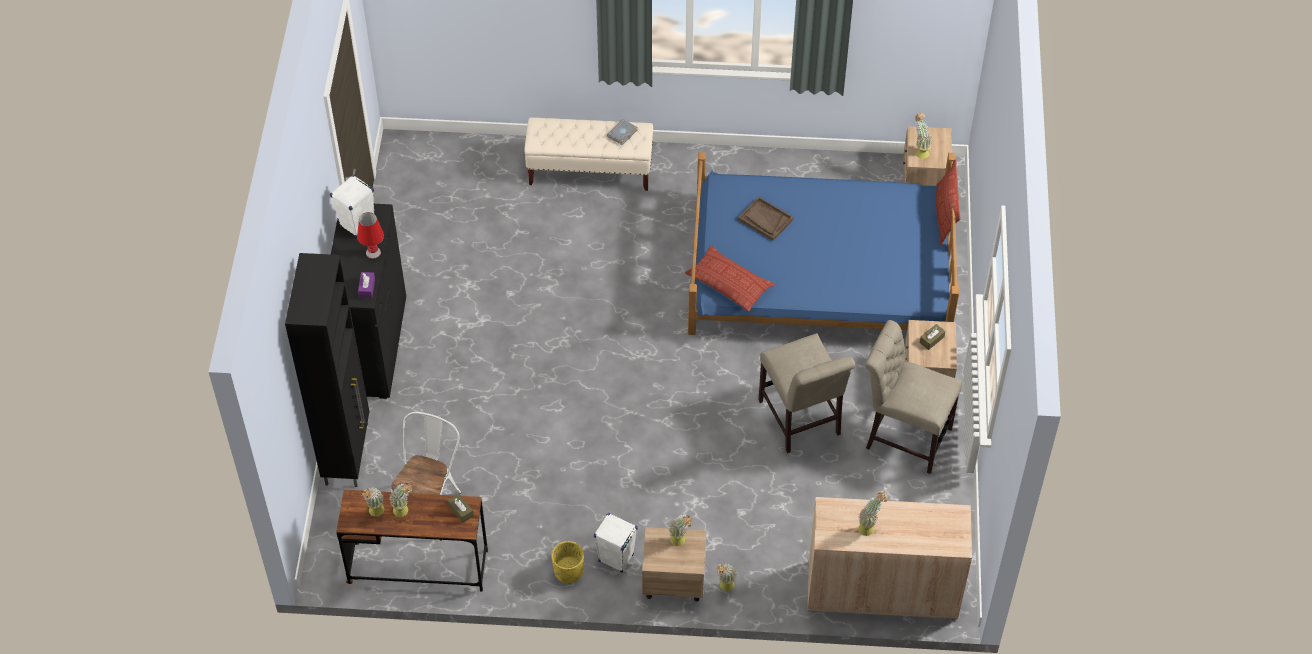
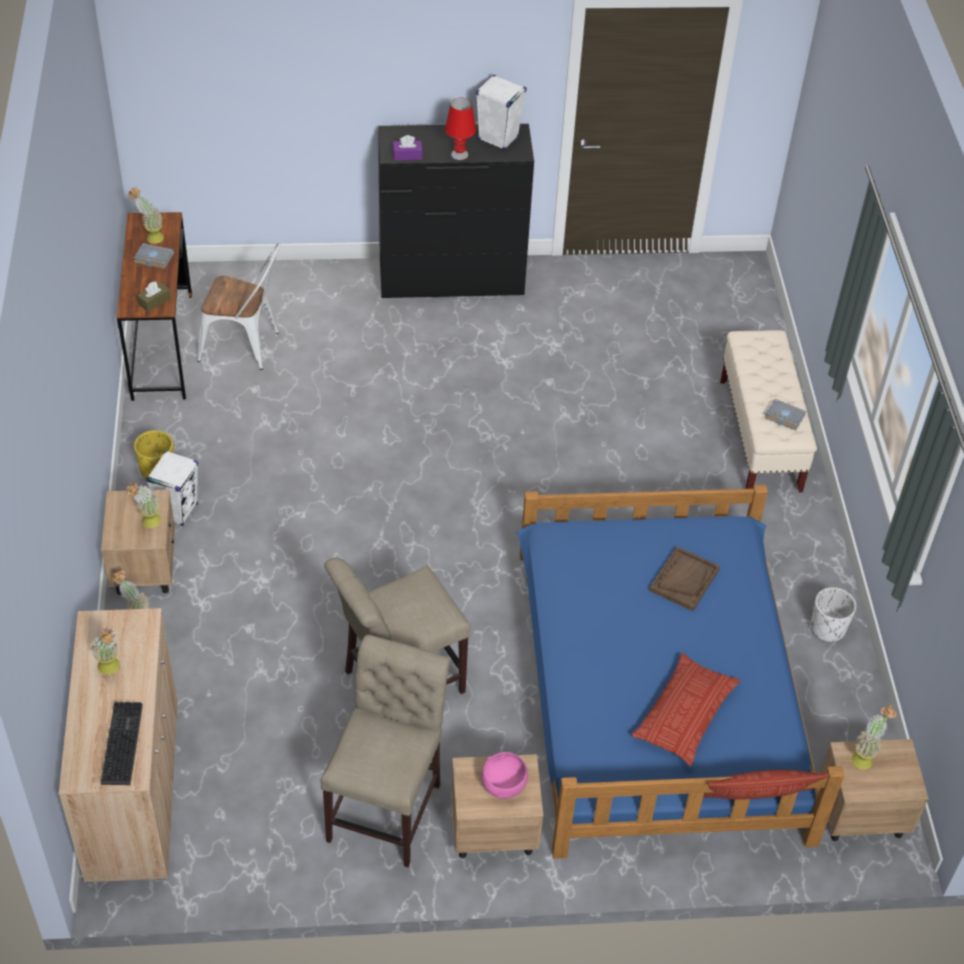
camera: 80 degrees right, 5 degrees down
black cabinet [285,253,369,487] -> none
potted plant [390,483,413,517] -> grey book [134,243,174,269]
pillow [685,246,775,312] -> pillow moved to [632,653,740,766]
brown tissue box [920,324,945,350] -> pink bowl [482,752,528,799]
none -> keyboard [101,702,143,785]
none -> white planter [811,587,856,642]

